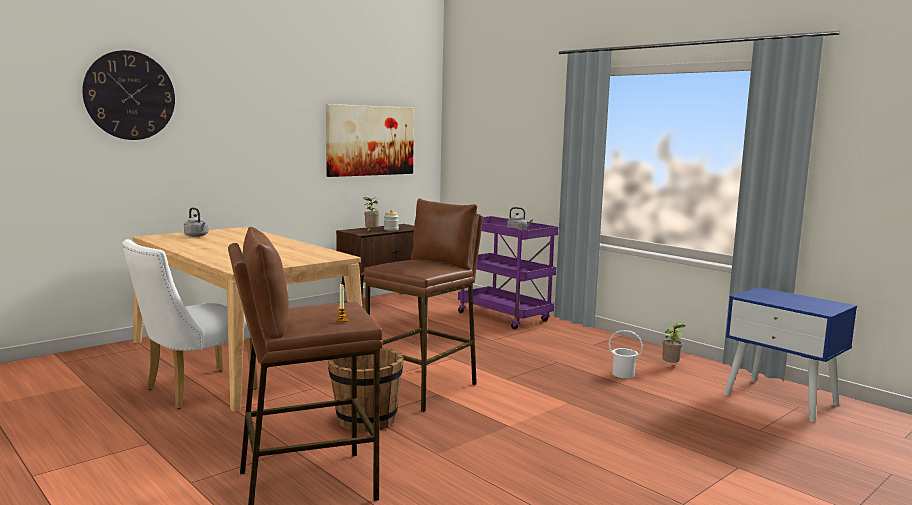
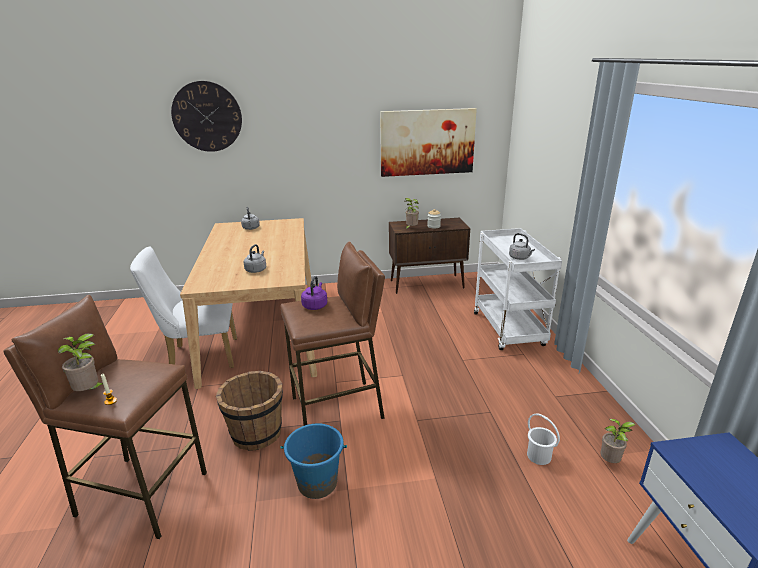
camera: 35 degrees right, 15 degrees up
purple cart [458,216,558,329] -> white cart [474,228,562,350]
none -> potted plant [58,333,103,391]
none -> grey kettle [244,244,266,273]
none -> blue bucket [281,423,347,499]
none -> purple kettle [301,276,327,310]

